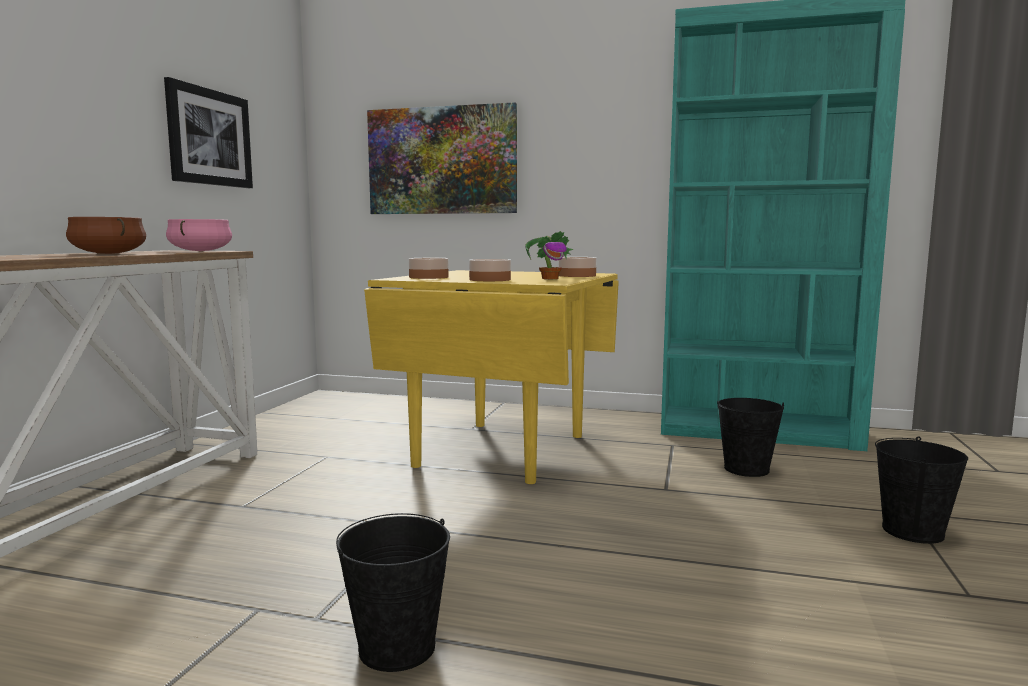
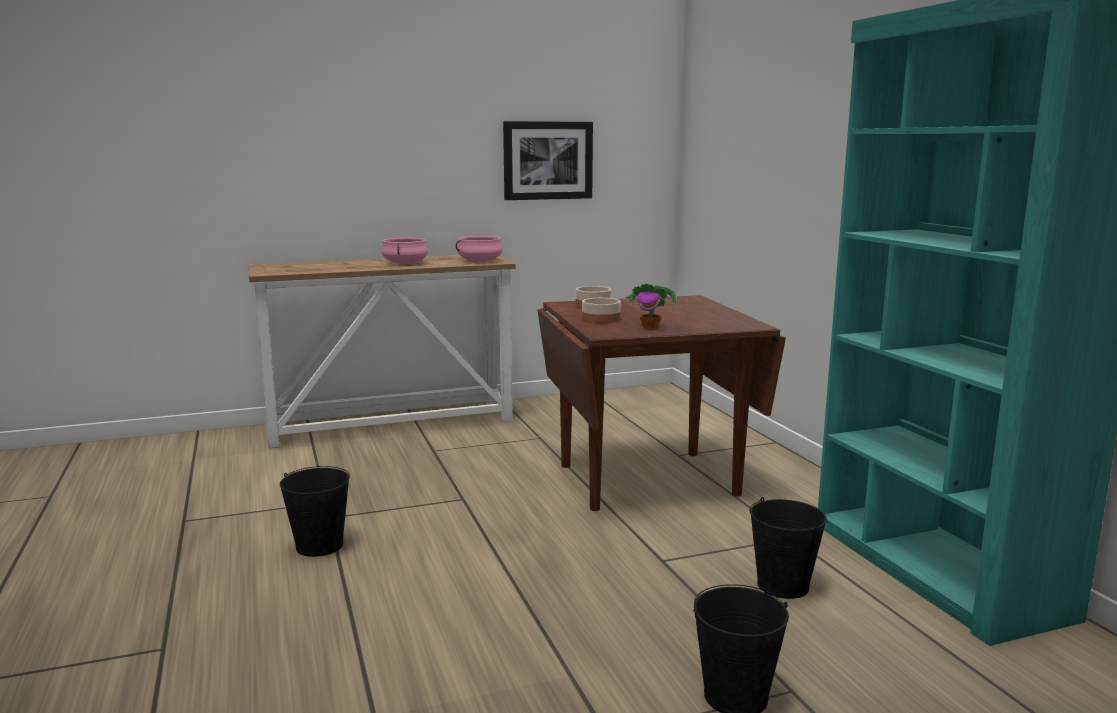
camera: 55 degrees right, 5 degrees up
brown cooking pot [66,217,146,254] -> pink cooking pot [382,238,428,264]
yellow dining table [364,270,619,484] -> brown dining table [537,295,786,511]
picture [367,102,517,214] -> none
bowl [558,257,596,277] -> none

